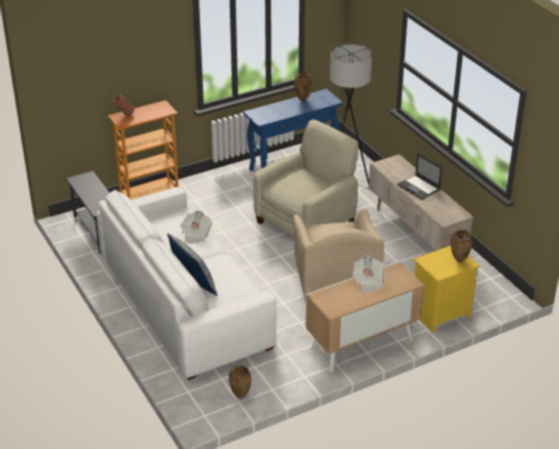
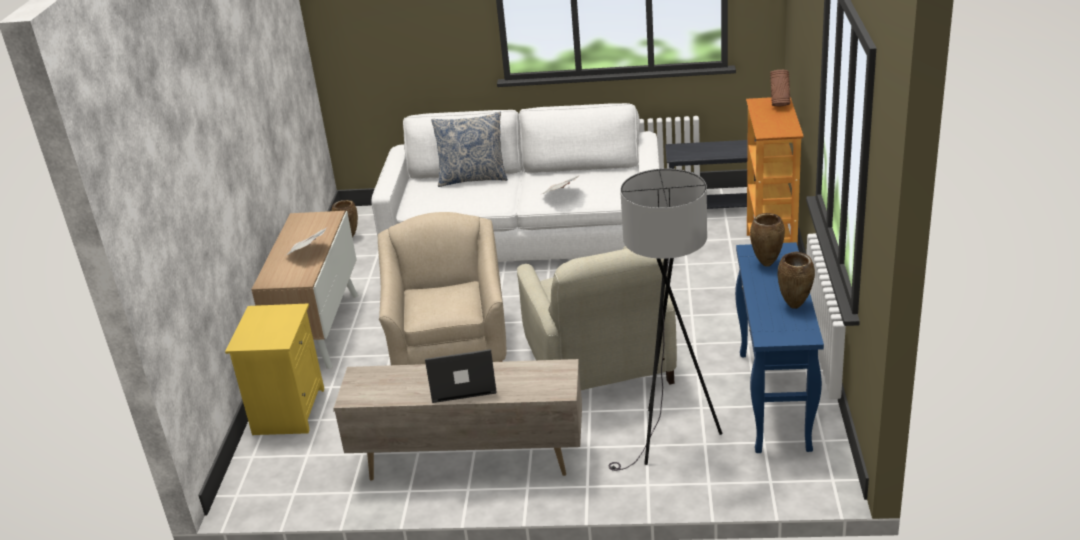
camera: 125 degrees right, 5 degrees down
beige armchair [293,209,384,302] -> beige armchair turned 60 degrees clockwise [378,212,506,365]
brown vase [451,230,473,262] -> brown vase moved to [750,213,785,267]

